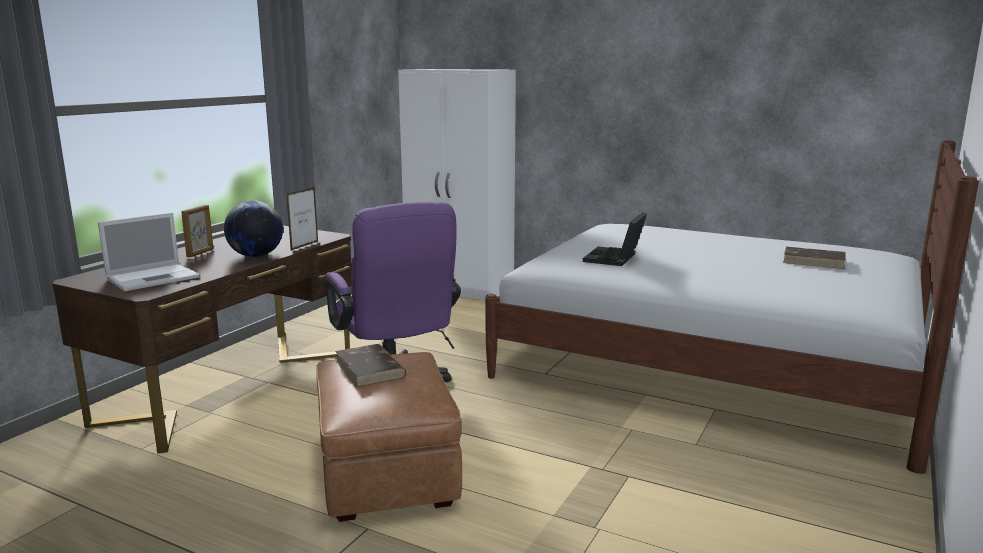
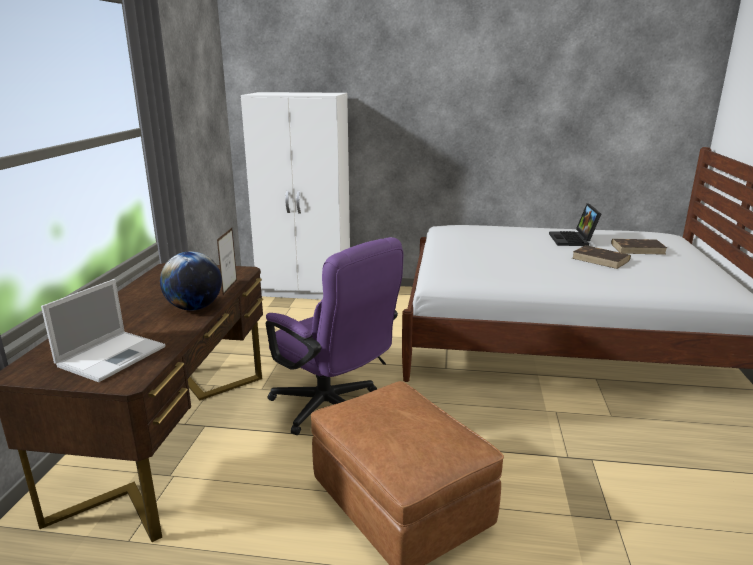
camera: 20 degrees left, 5 degrees up
picture frame [181,205,213,258] -> none
brown book [335,344,406,387] -> brown book moved to [572,245,631,269]
laptop [583,212,647,266] -> laptop moved to [549,203,601,246]

